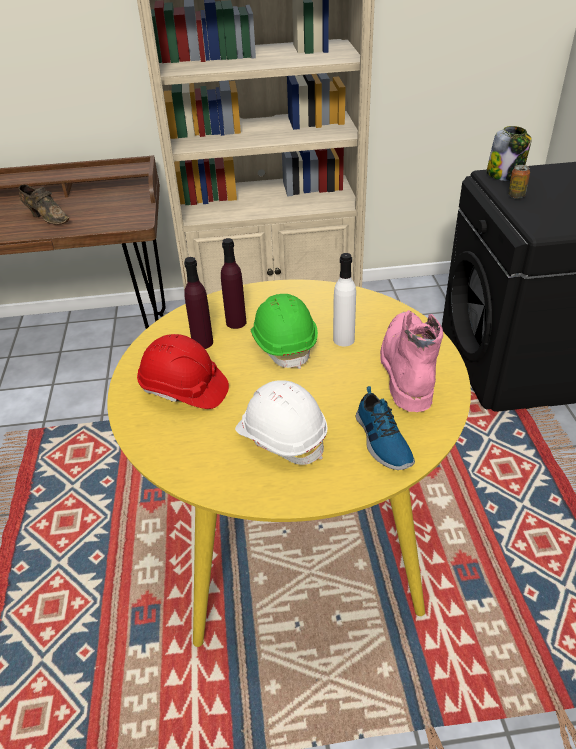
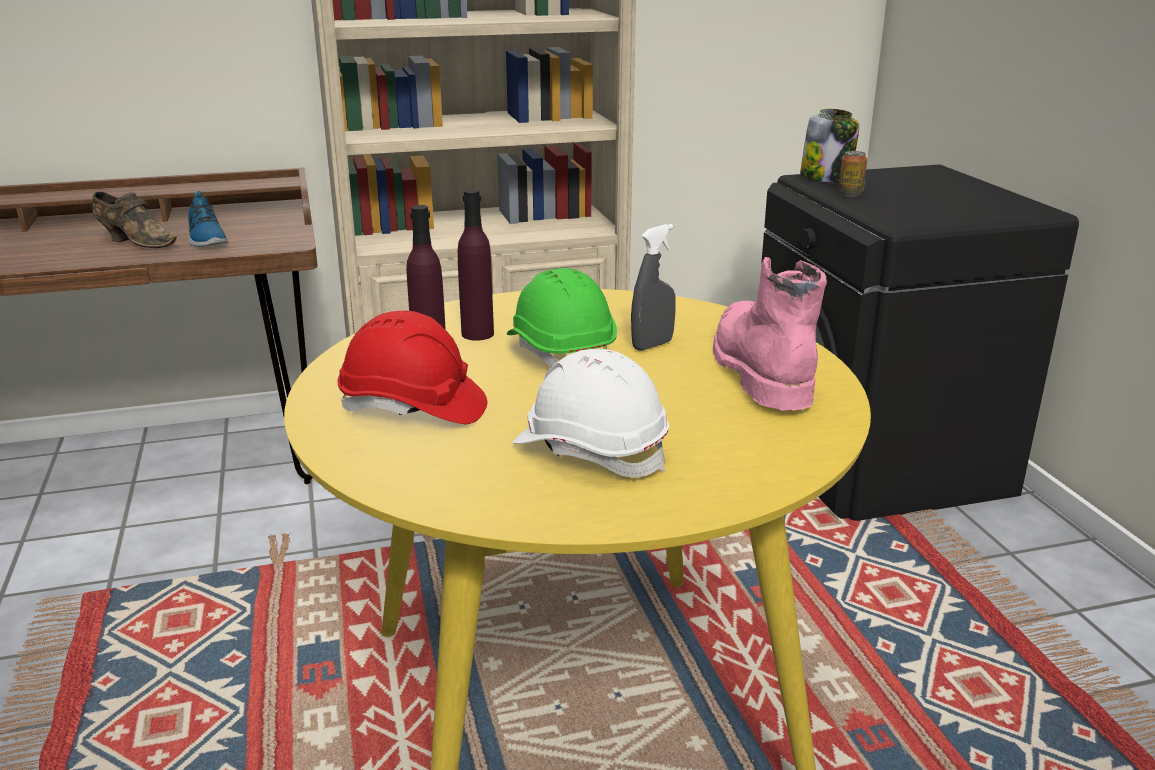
camera: 10 degrees left, 15 degrees down
white bottle [333,253,356,346] -> grey spray bottle [631,224,676,351]
shoe [356,386,415,470] -> shoe moved to [188,191,228,247]

